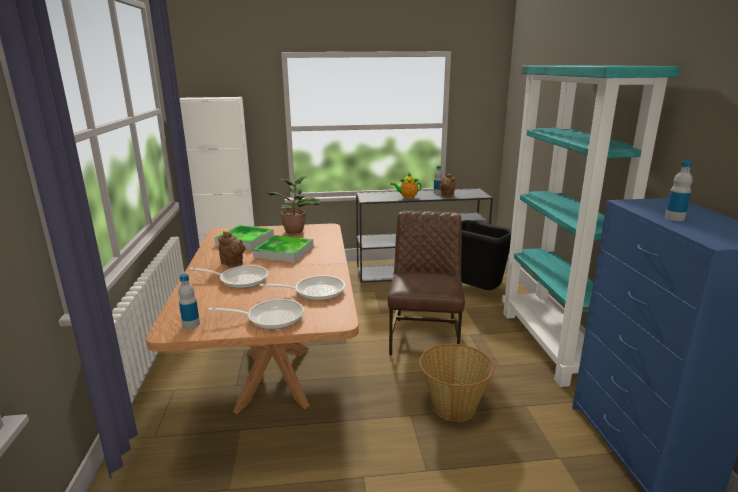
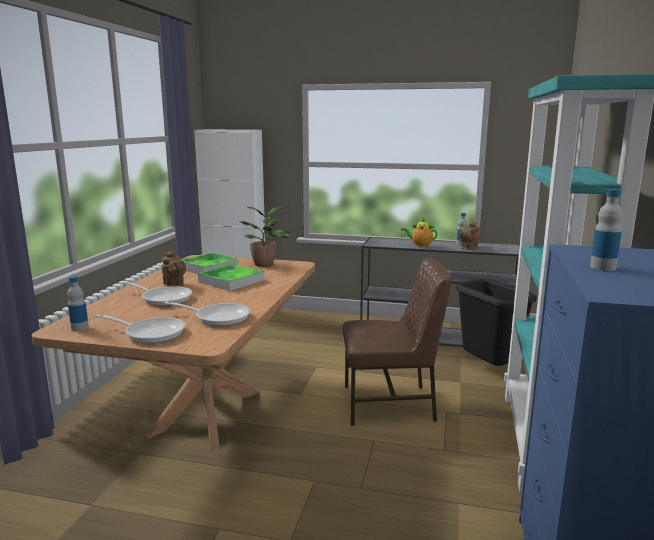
camera: 20 degrees right, 5 degrees down
brown chair [388,211,465,355] -> brown chair turned 60 degrees clockwise [342,258,452,426]
basket [419,344,494,422] -> none

